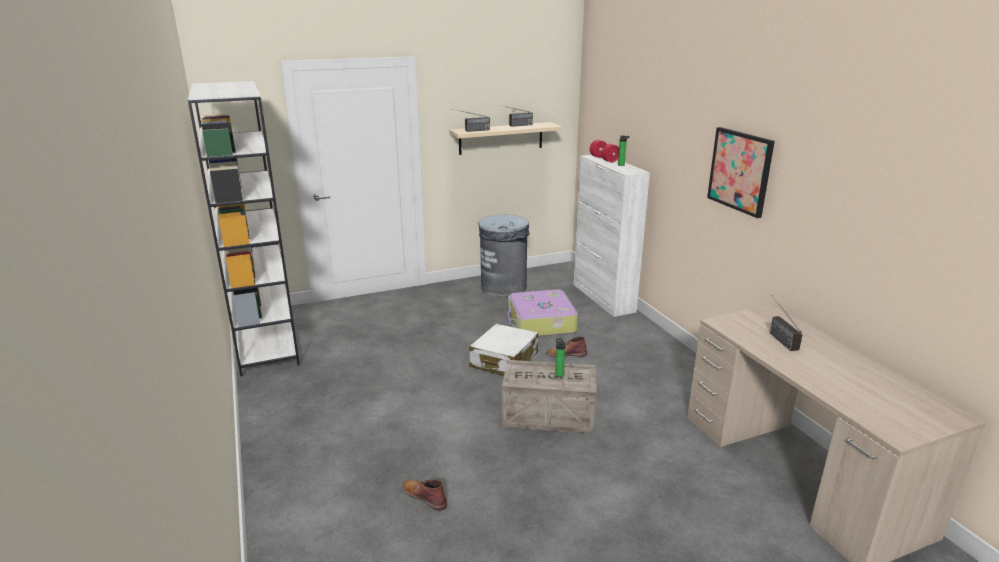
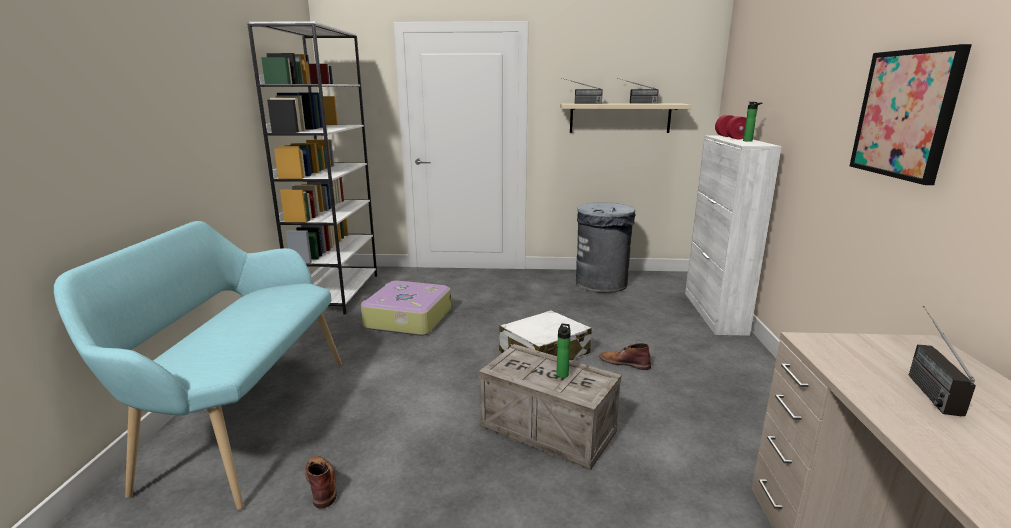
camera: 25 degrees right, 5 degrees down
suitcase [507,290,578,337] -> suitcase moved to [361,281,451,336]
none -> turquoise bench [54,221,342,510]

